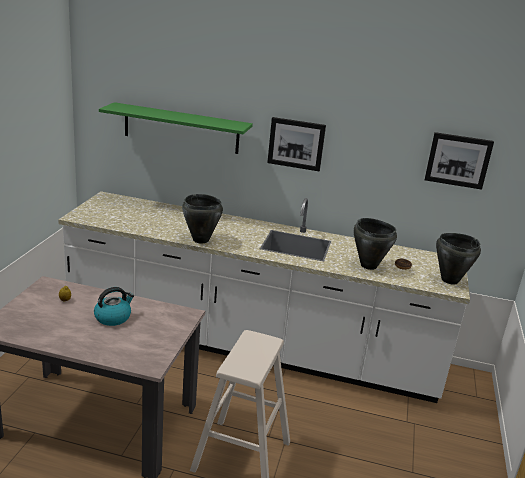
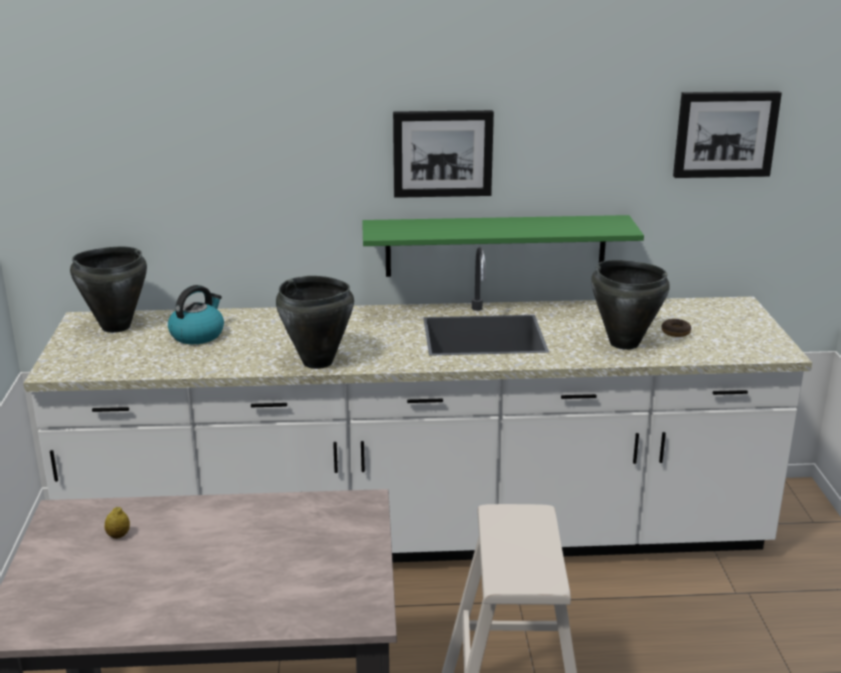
camera: 15 degrees left, 0 degrees up
kettle [94,287,134,326] -> kettle moved to [168,285,224,344]
green shelf [99,102,253,154] -> green shelf moved to [362,215,644,277]
black cooking pot [436,233,481,285] -> black cooking pot moved to [70,247,147,333]

